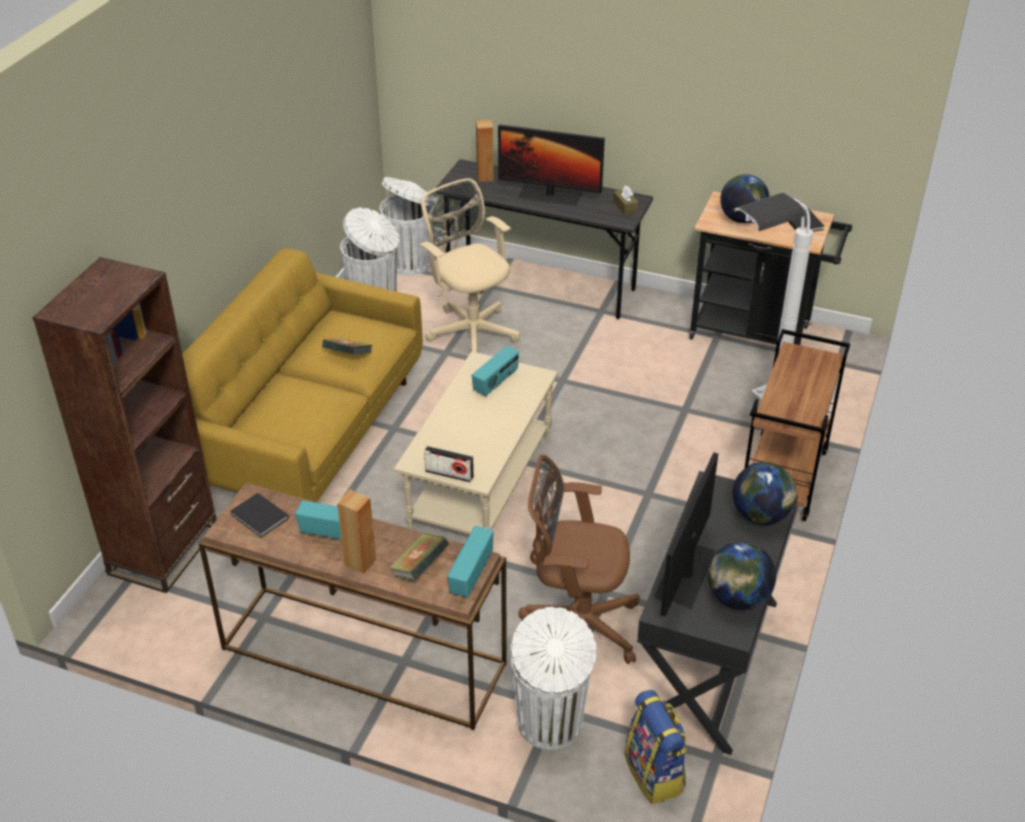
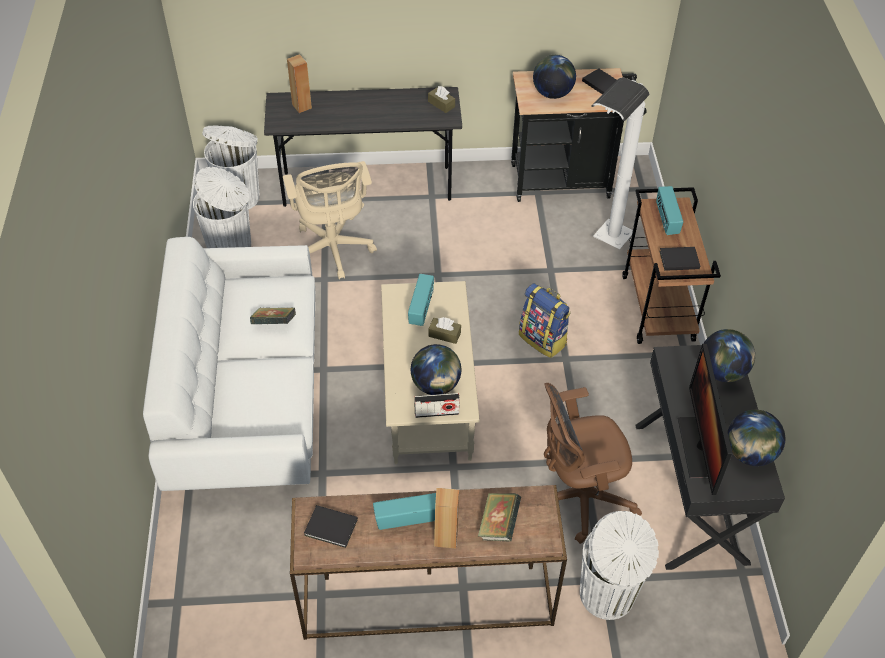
camera: 25 degrees left, 10 degrees up
brown bookcase [33,257,217,593] -> none
yellow sofa [182,248,423,502] -> white sofa [143,237,315,491]
beige office chair [419,178,520,352] -> beige office chair turned 135 degrees counterclockwise [283,161,377,280]
radio [448,526,494,597] -> radio moved to [656,186,683,235]
monitor [498,124,605,206] -> none
backpack [625,690,688,804] -> backpack moved to [519,283,571,358]
none -> globe [411,344,461,395]
none -> brown tissue box [428,317,461,344]
none -> black book [659,247,700,271]

